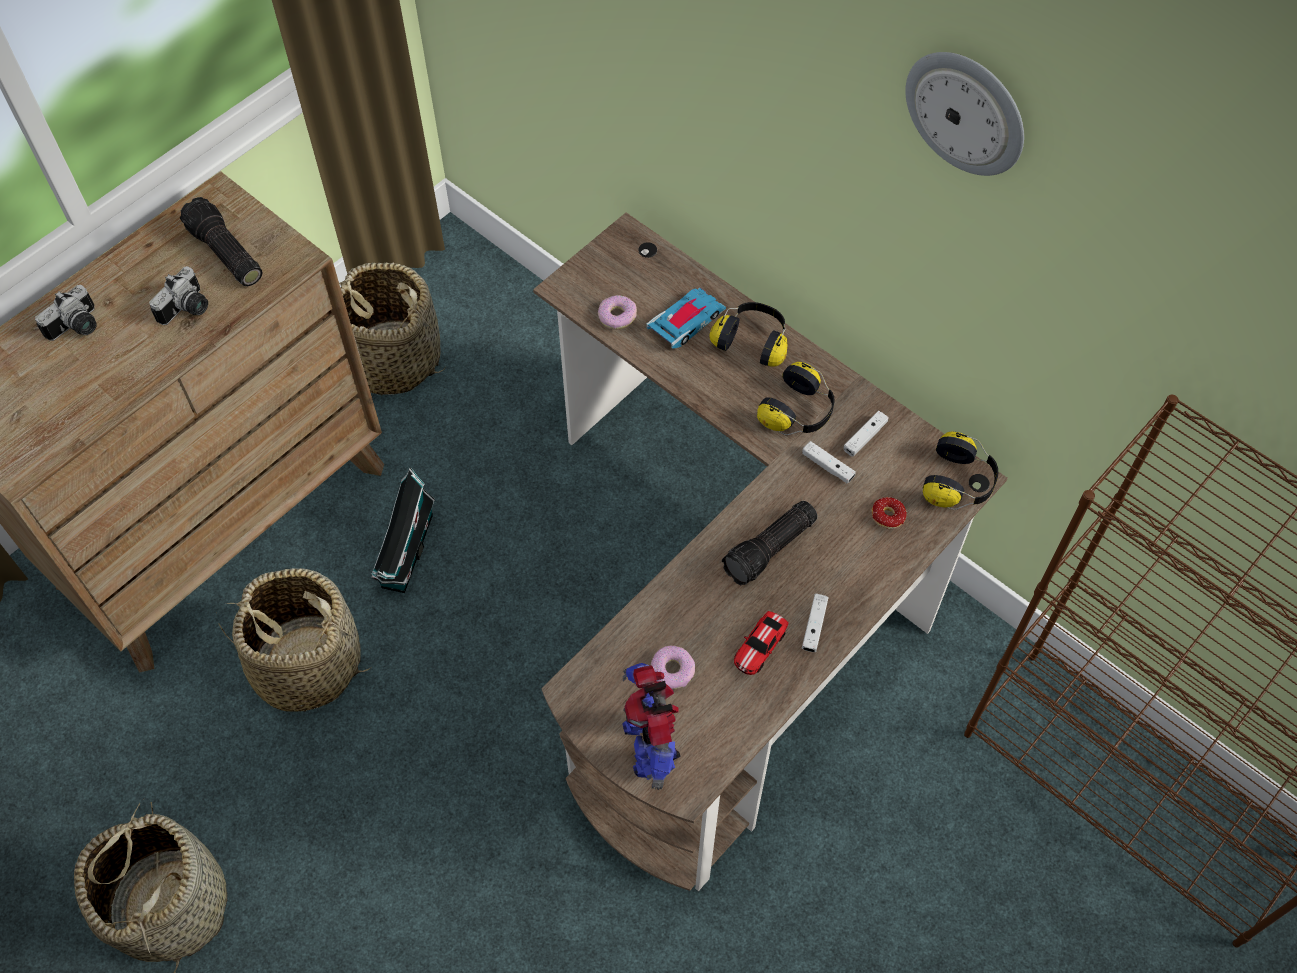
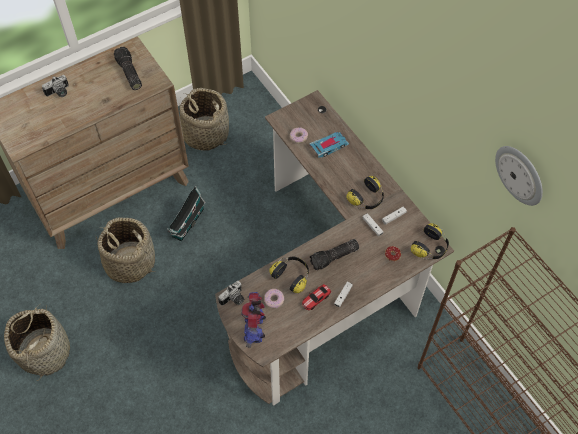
camera: 15 degrees right, 0 degrees up
camera [149,266,208,325] -> camera moved to [218,281,244,306]
headphones [710,302,788,367] -> headphones moved to [269,256,309,293]
wall clock [905,52,1024,176] -> wall clock moved to [495,146,543,206]

